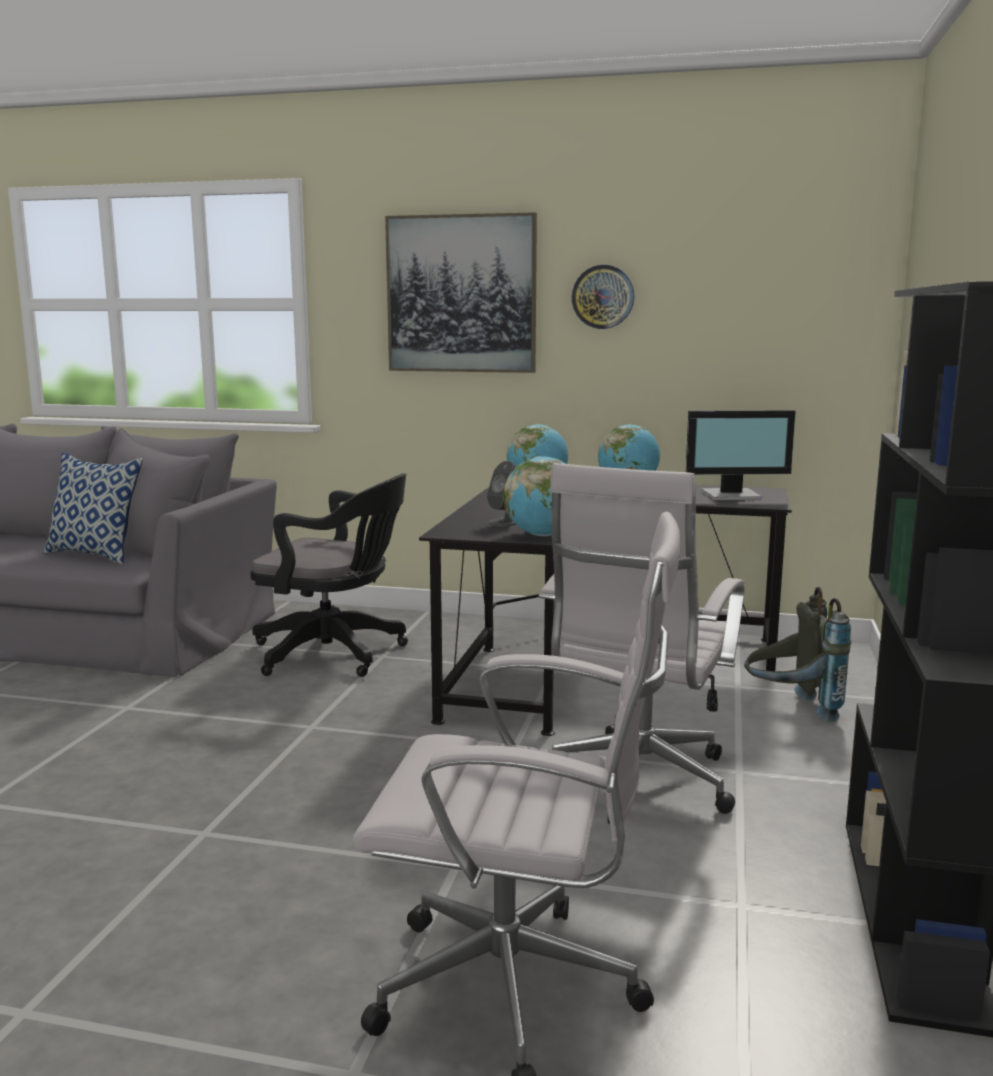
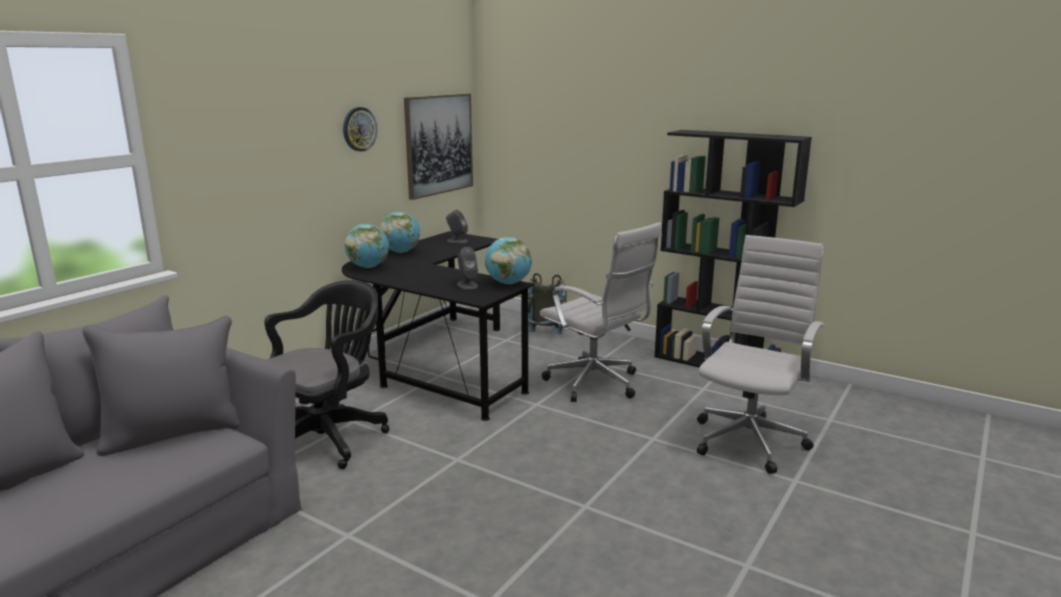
camera: 70 degrees left, 5 degrees up
pillow [43,452,143,564] -> none
picture [385,213,537,373] -> picture moved to [404,94,473,200]
monitor [686,410,796,500] -> grey speaker [446,210,468,243]

